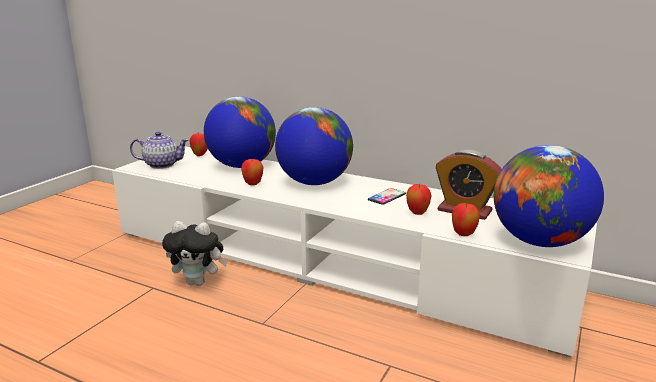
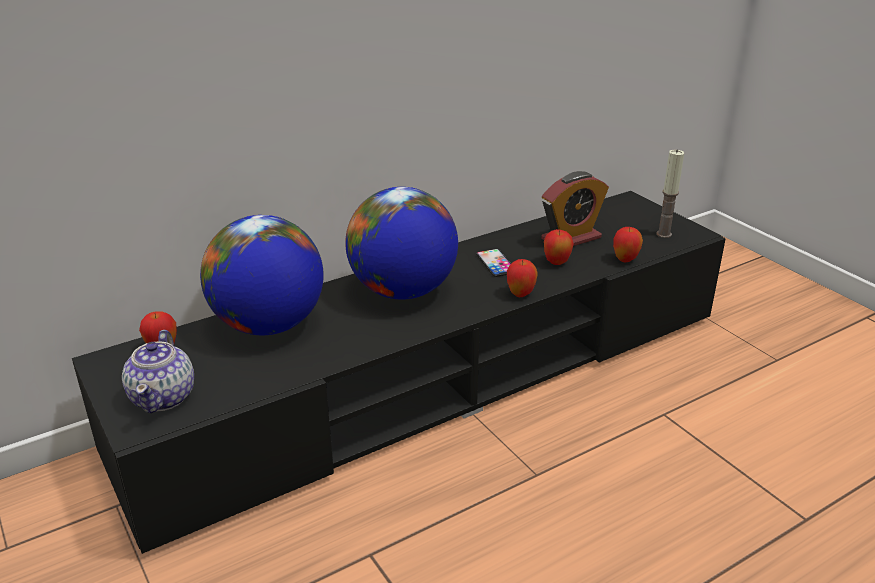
camera: 60 degrees left, 10 degrees up
white tv stand [112,146,597,358] -> black tv stand [72,191,726,554]
teapot [130,131,189,169] -> teapot turned 150 degrees clockwise [122,330,194,413]
plush toy [162,221,228,286] -> none
apple [241,158,263,185] -> apple moved to [507,259,538,297]
globe [494,145,604,247] -> candle [656,149,684,238]

